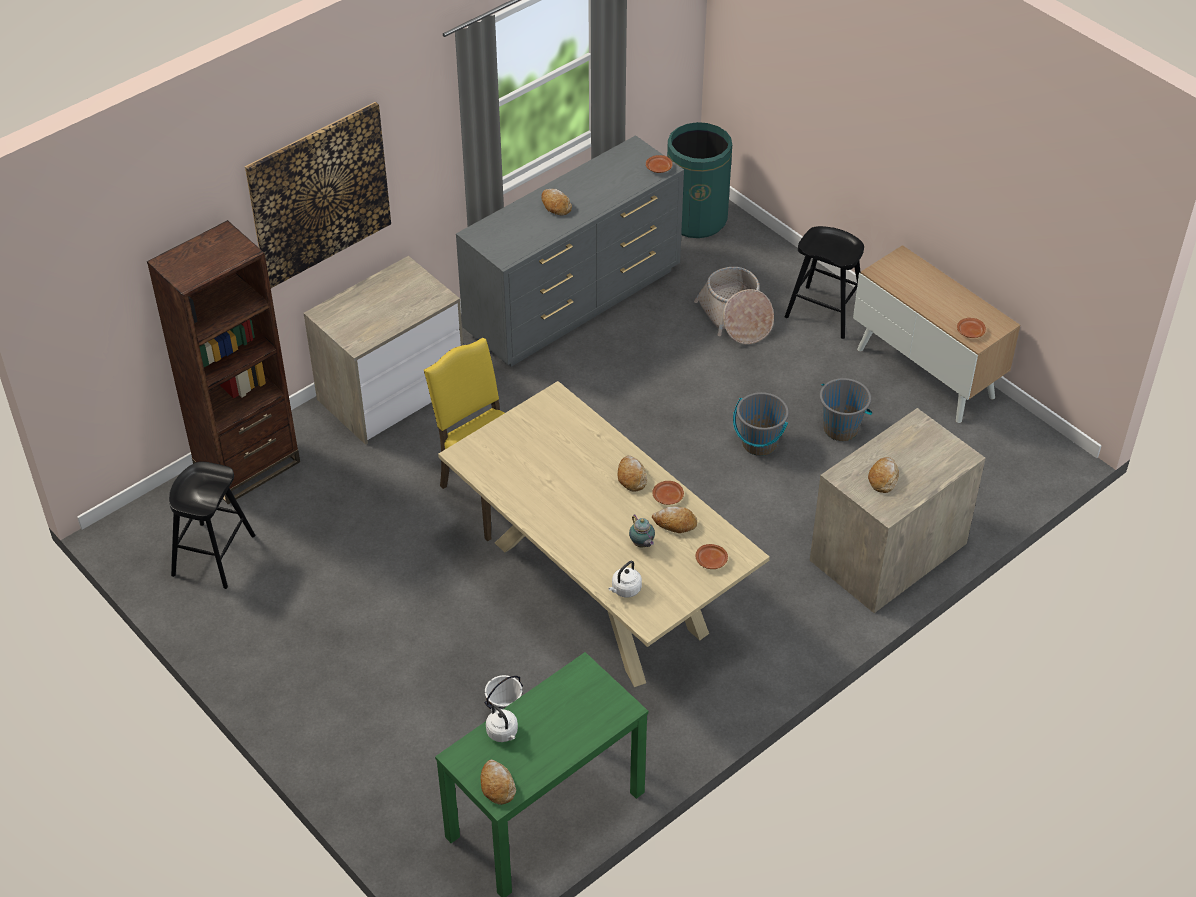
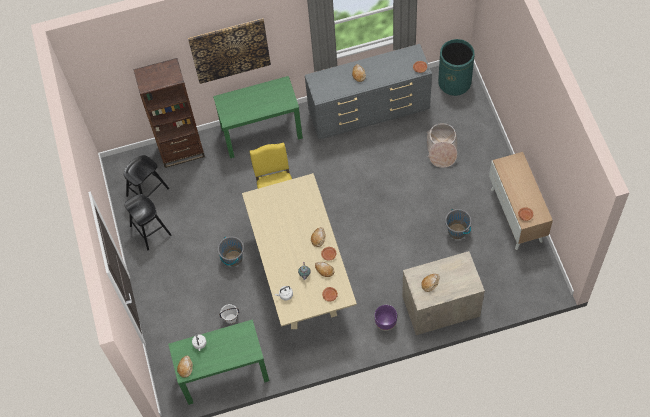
camera: 30 degrees right, 15 degrees up
dresser [303,256,463,445] -> green console table [213,76,303,158]
grey bucket [733,392,789,456] -> grey bucket moved to [218,237,244,266]
black stool [785,226,864,339] -> black stool moved to [124,194,171,250]
none -> purple planter [375,305,397,331]

